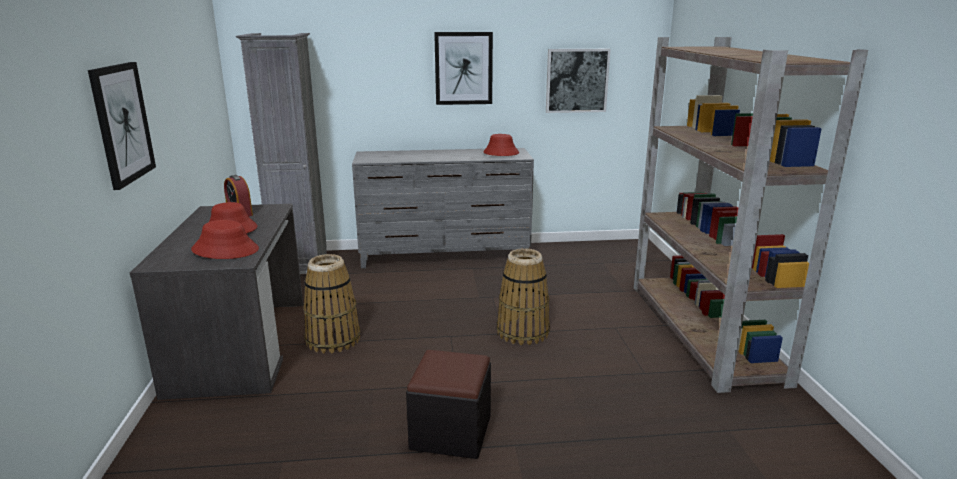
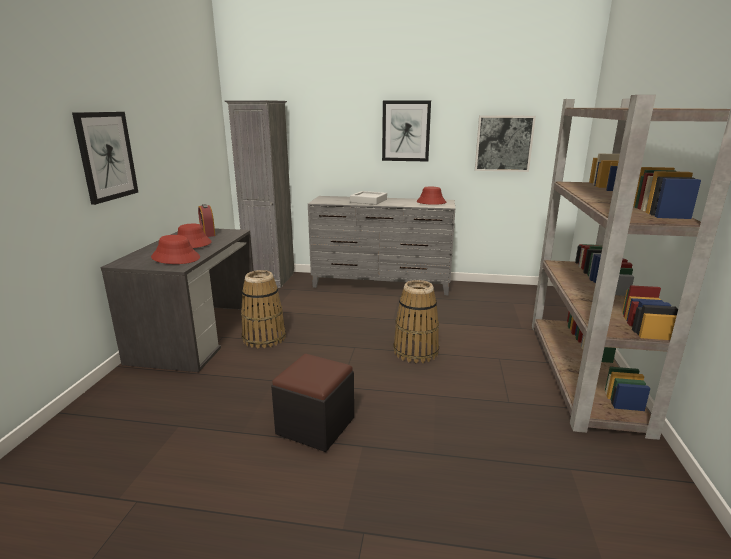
camera: 15 degrees right, 0 degrees up
none -> grey tray [350,191,387,205]

